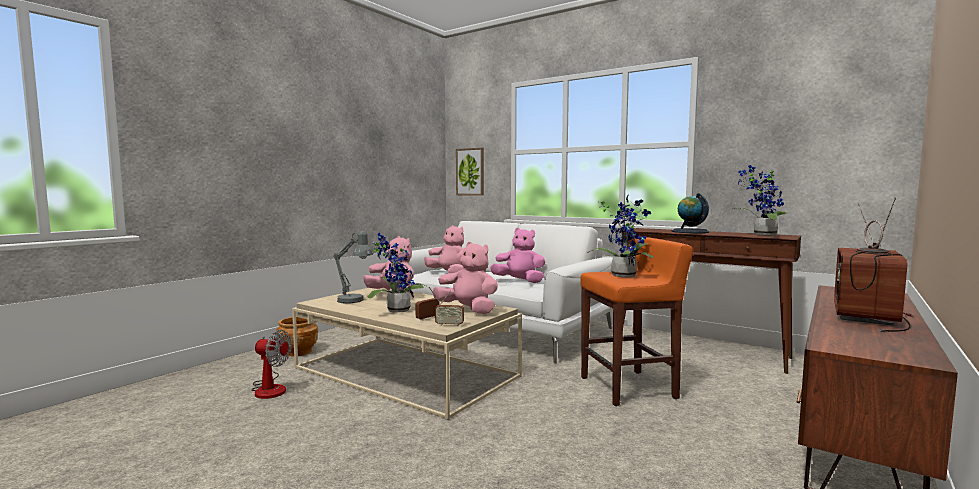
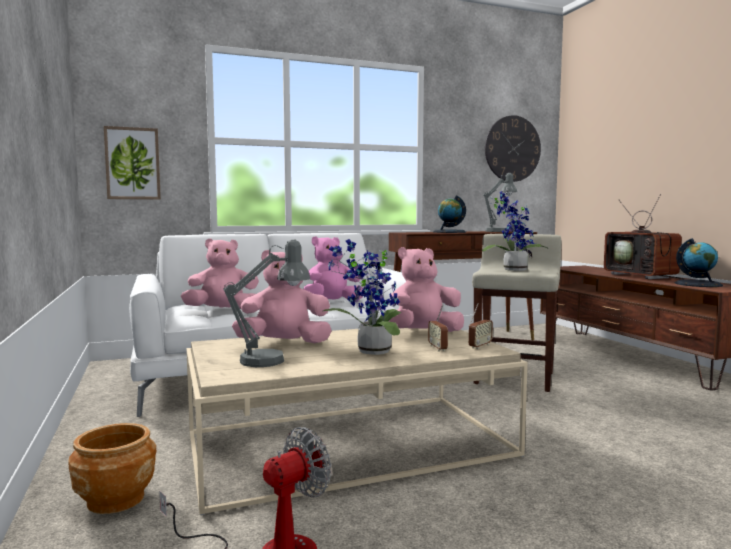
camera: 55 degrees left, 0 degrees up
orange stool [580,237,693,406] -> beige stool [472,234,561,392]
potted plant [733,165,789,236] -> grey table lamp [483,173,517,232]
none -> wall clock [485,115,541,182]
none -> globe [675,238,723,287]

